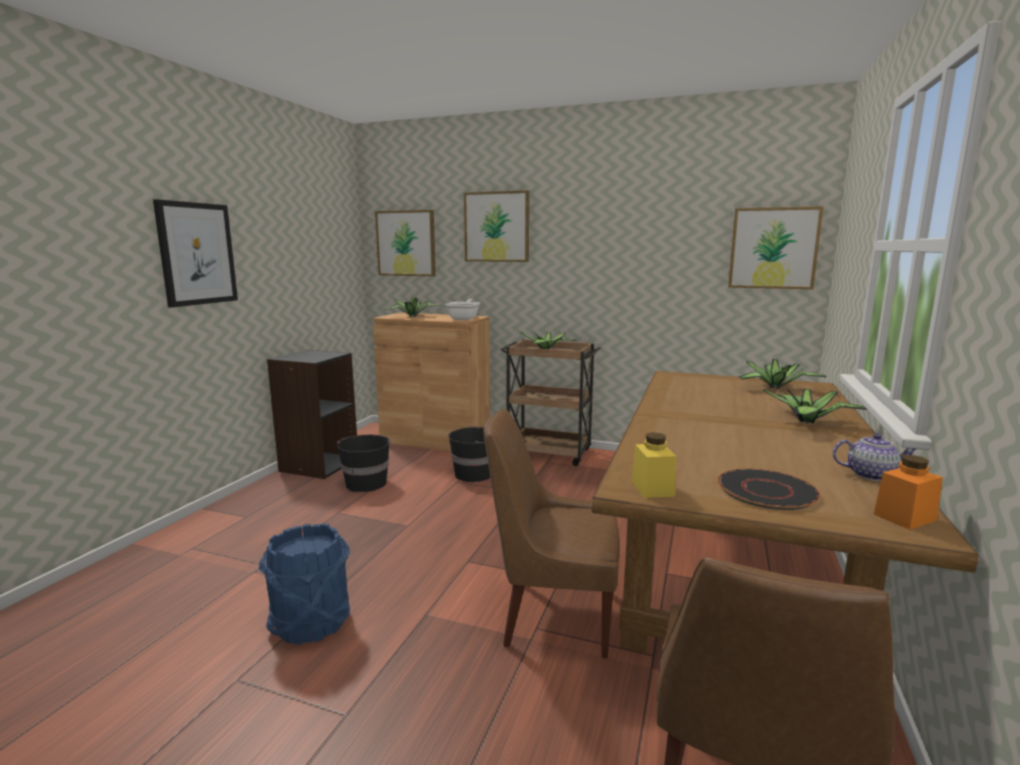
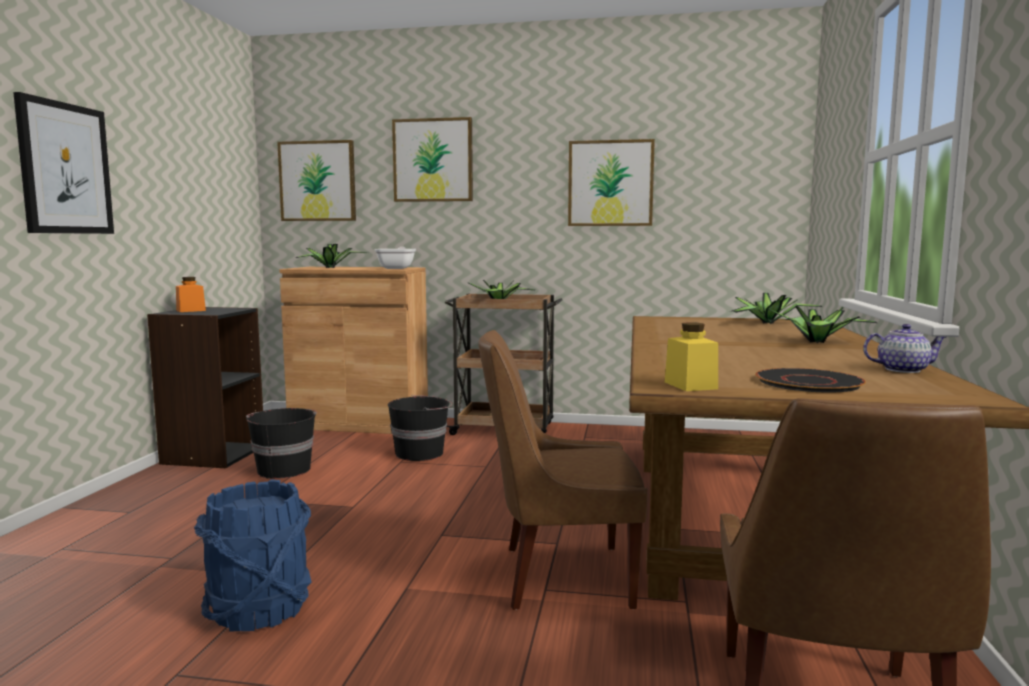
camera: 10 degrees left, 5 degrees down
picture [728,206,824,289] -> picture moved to [568,139,655,226]
orange jar [873,455,943,530] -> orange jar moved to [176,277,206,312]

